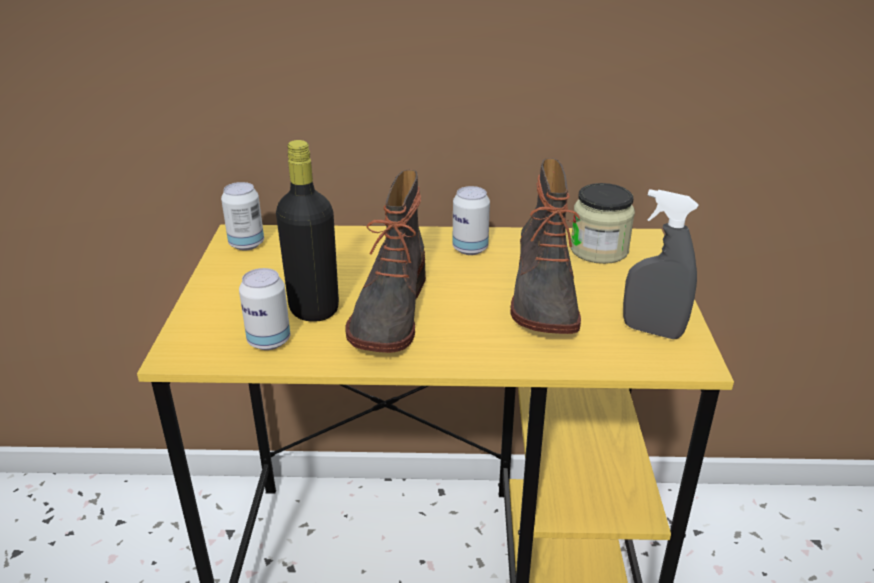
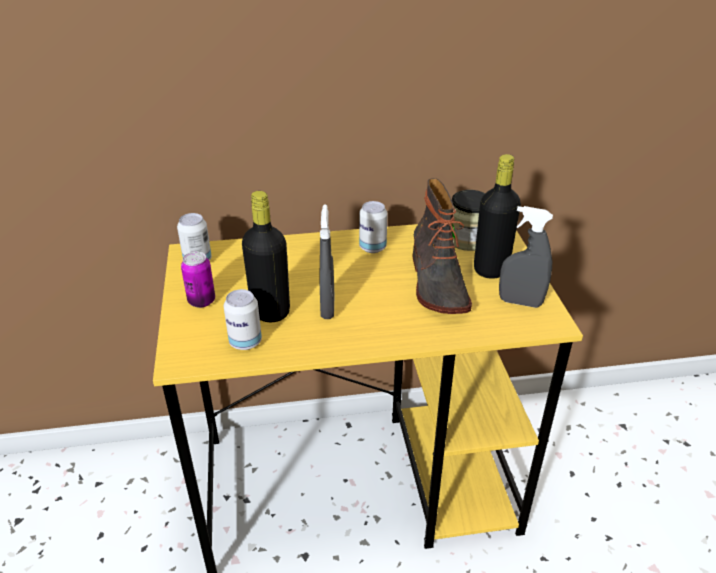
camera: 10 degrees left, 5 degrees up
boot [345,170,426,353] -> grey spray bottle [320,204,334,319]
none -> can [181,251,215,308]
none -> black bottle [474,154,521,279]

